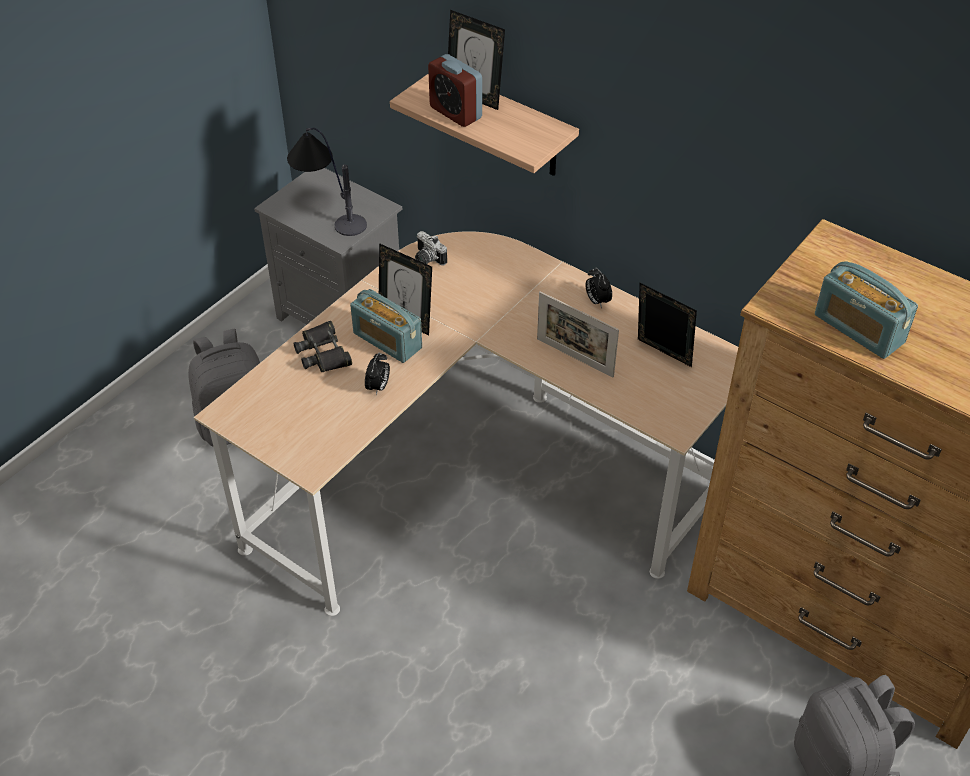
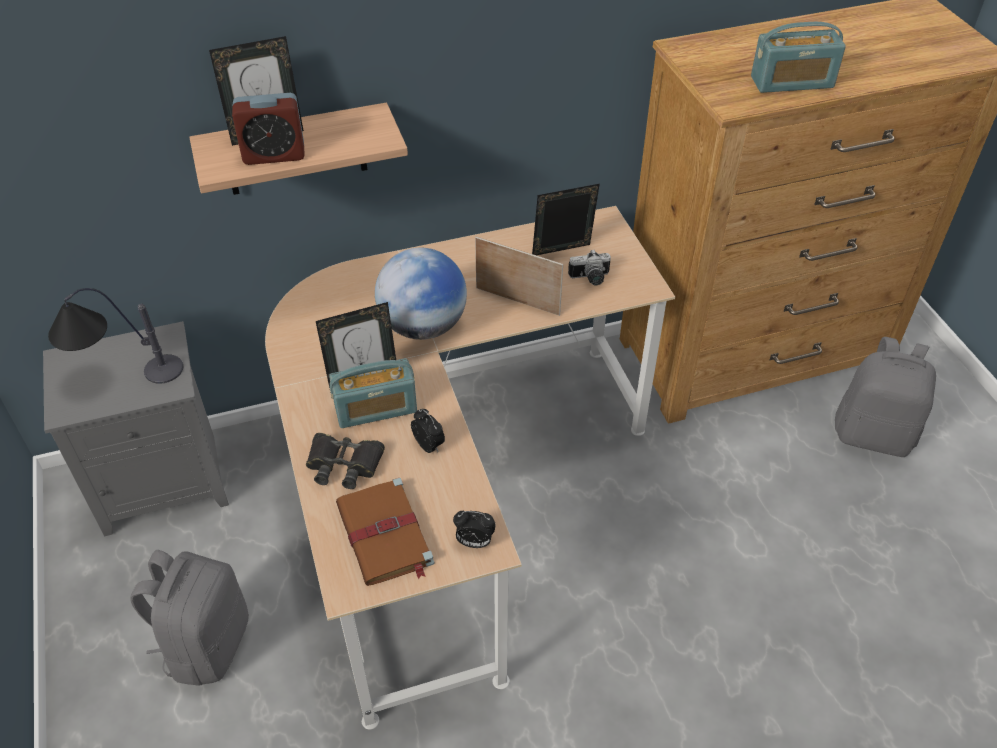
camera: 55 degrees left, 0 degrees up
camera [415,231,447,266] -> camera moved to [568,250,611,285]
picture frame [537,291,619,377] -> picture frame turned 135 degrees counterclockwise [475,237,563,316]
alarm clock [586,268,612,308] -> alarm clock moved to [453,511,496,548]
none -> brown book [336,478,434,586]
none -> globe [375,248,467,340]

